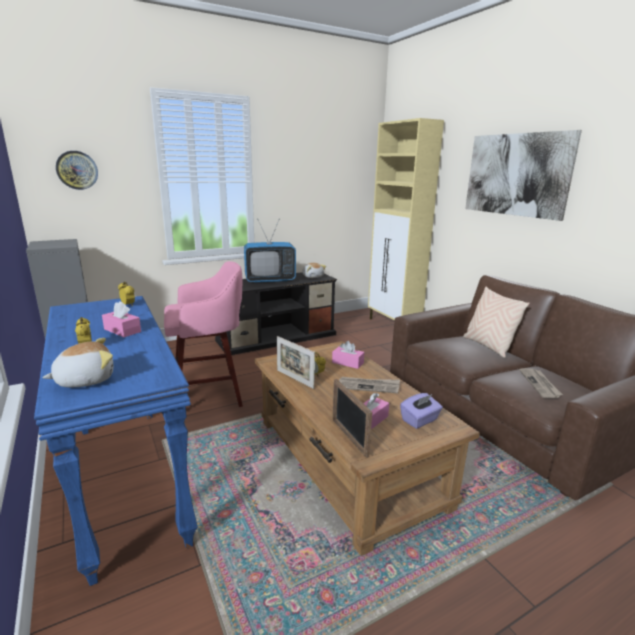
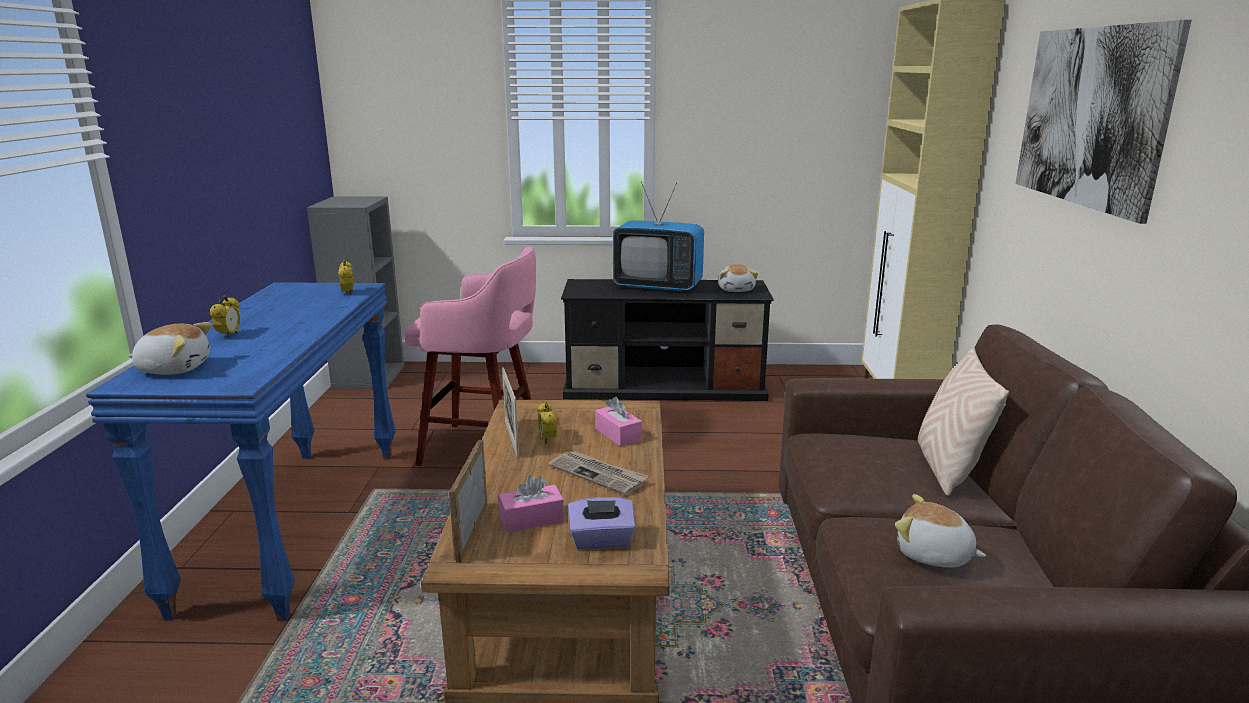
camera: 30 degrees right, 0 degrees up
wall clock [56,151,98,190] -> none
pink tissue box [102,301,141,337] -> none
newspaper [519,368,563,398] -> plush toy [895,494,986,568]

